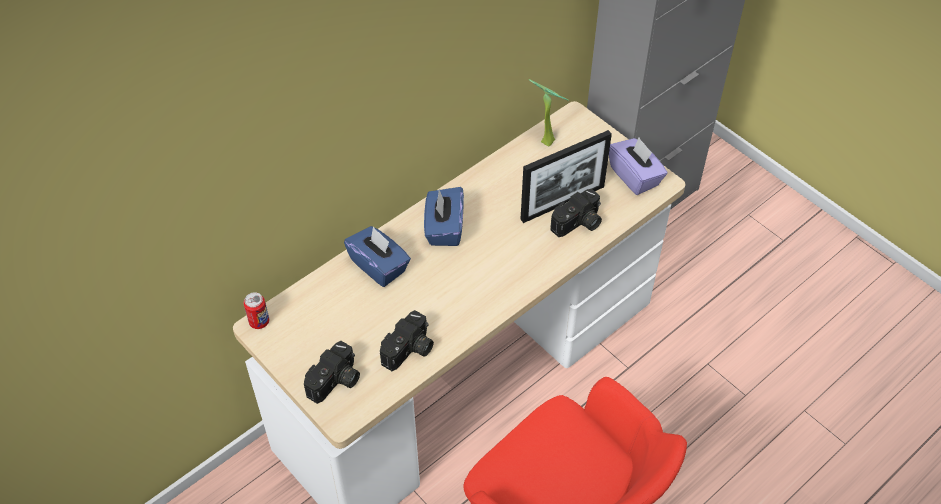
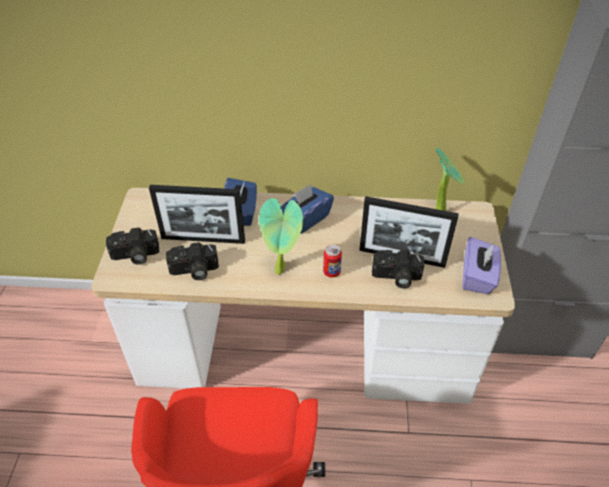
camera: 45 degrees right, 5 degrees down
can [244,292,269,329] -> can moved to [323,245,342,278]
none -> picture frame [149,185,245,244]
none -> potted plant [259,198,303,274]

